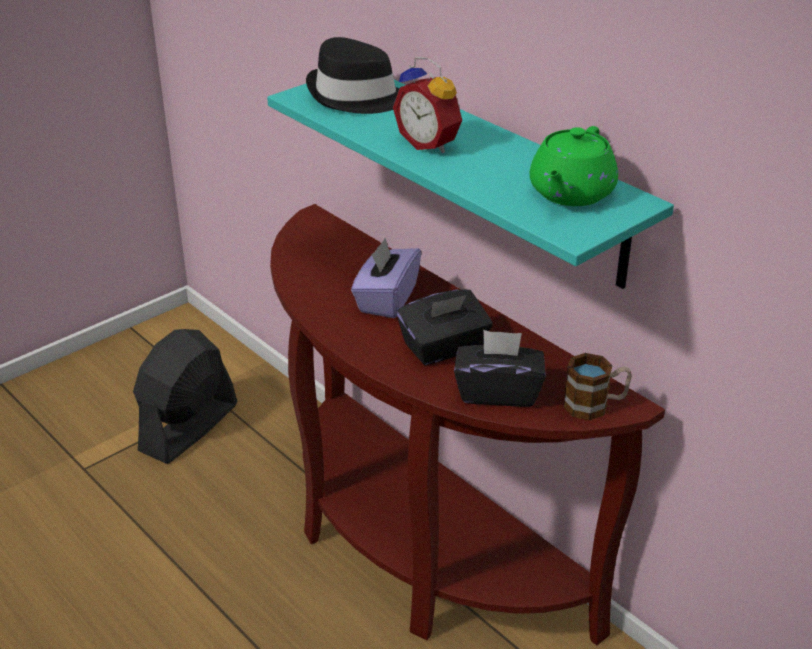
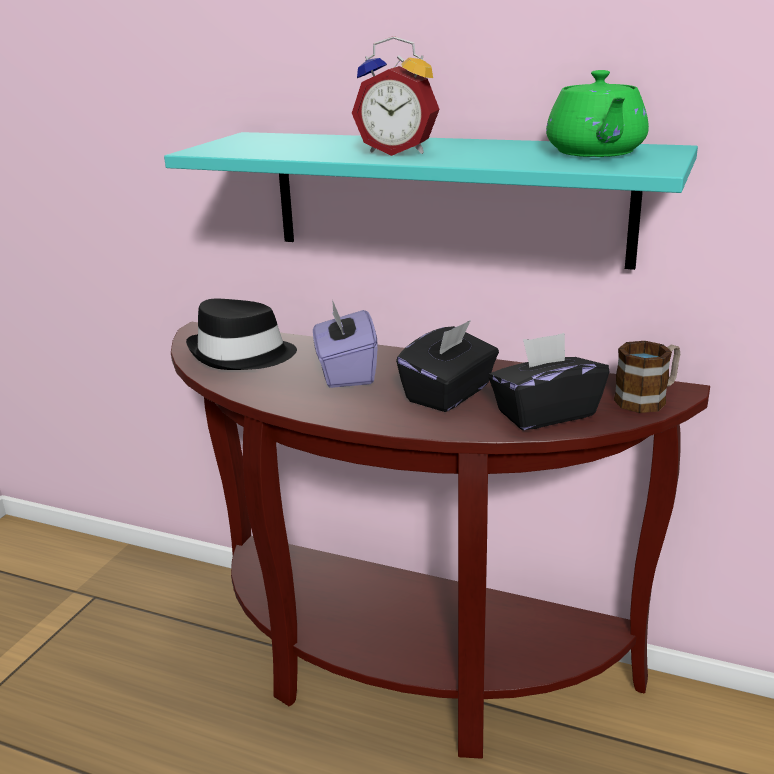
camera: 25 degrees left, 10 degrees down
black fan [133,329,237,464] -> none
black hat [306,37,399,114] -> black hat moved to [186,299,297,370]

